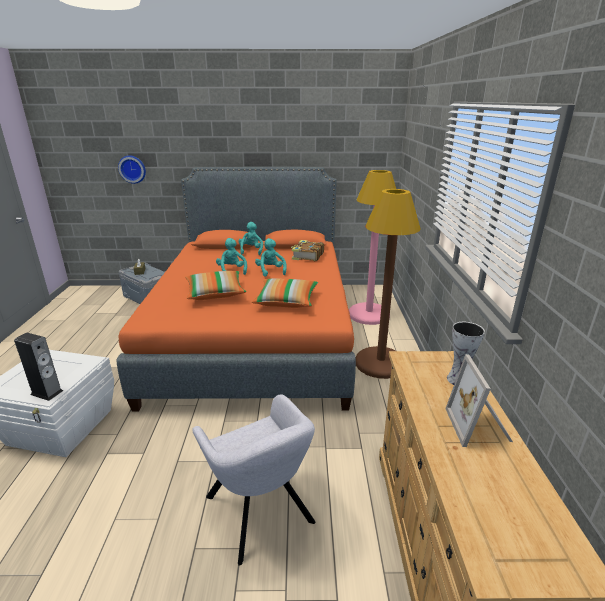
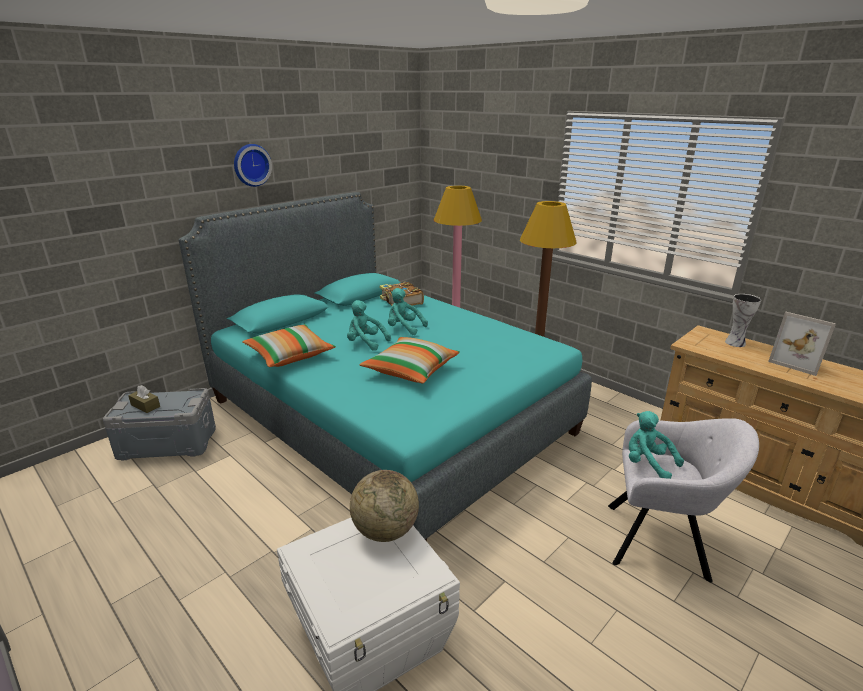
camera: 45 degrees left, 0 degrees up
speaker [14,333,63,401] -> none
orange bed [117,167,356,412] -> turquoise bed [178,192,592,541]
wall clock [118,155,146,184] -> wall clock moved to [234,144,272,187]
turquoise plush toy [238,222,263,255] -> turquoise plush toy moved to [629,411,684,479]
pillow [251,278,318,308] -> pillow moved to [242,324,336,367]
none -> globe [350,470,419,542]

